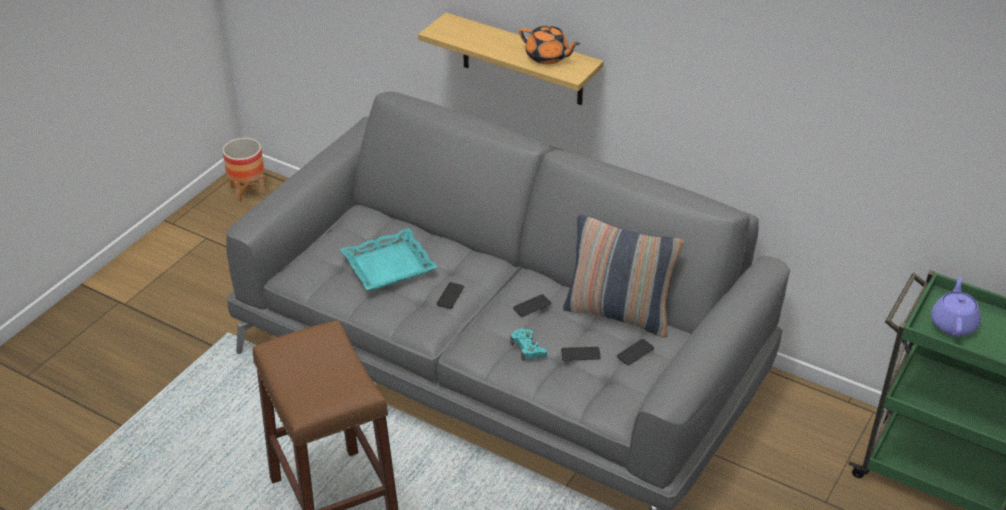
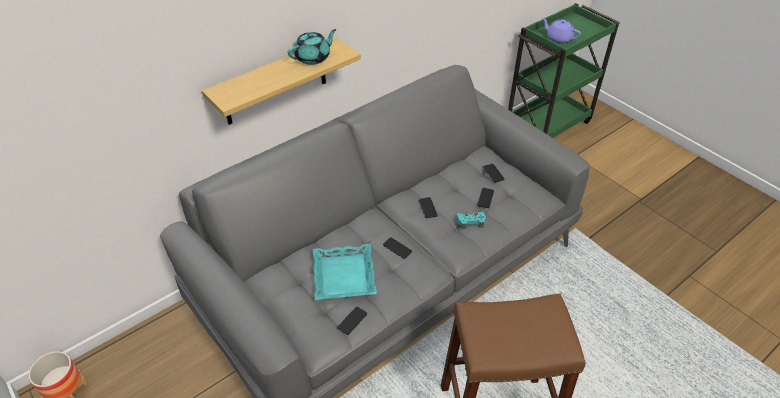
camera: 70 degrees left, 5 degrees up
orange teapot [519,26,580,64] -> turquoise teapot [288,29,337,65]
pillow [563,214,684,337] -> none
none -> phone [337,307,367,335]

